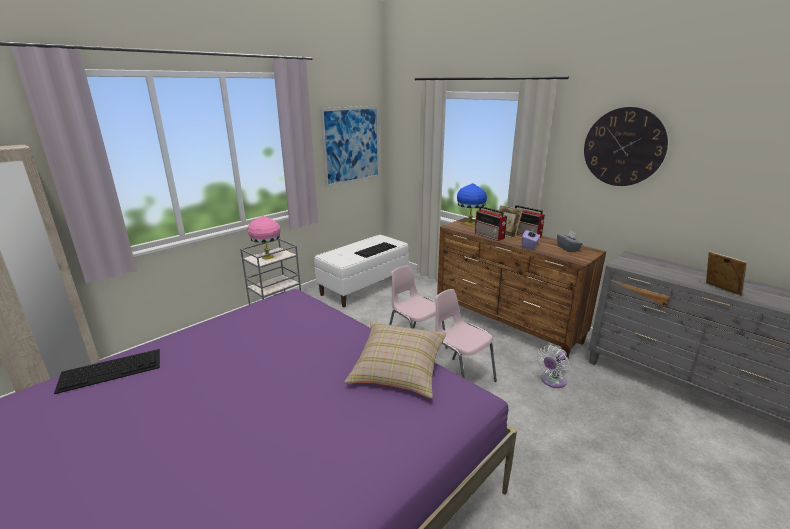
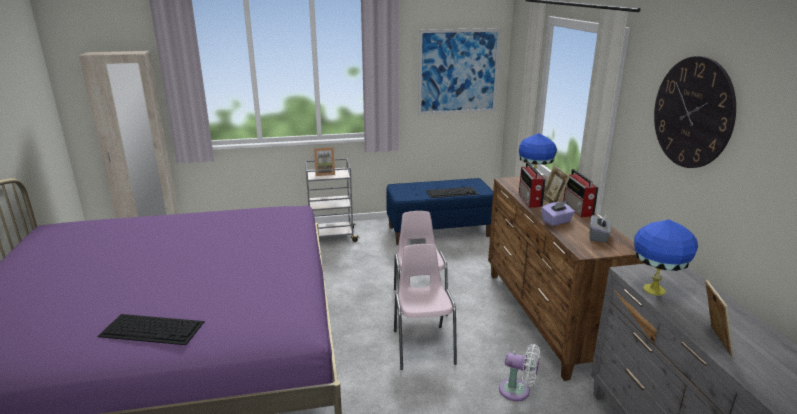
camera: 35 degrees right, 0 degrees up
keyboard [54,349,160,394] -> keyboard moved to [97,314,205,345]
pink table lamp [248,216,280,259] -> picture frame [314,147,335,176]
white bench [314,235,409,307] -> blue bench [386,178,493,245]
beige pillow [344,321,446,399] -> none
white fan [537,345,569,388] -> white fan turned 150 degrees counterclockwise [499,344,540,401]
none -> blue table lamp [634,219,698,296]

